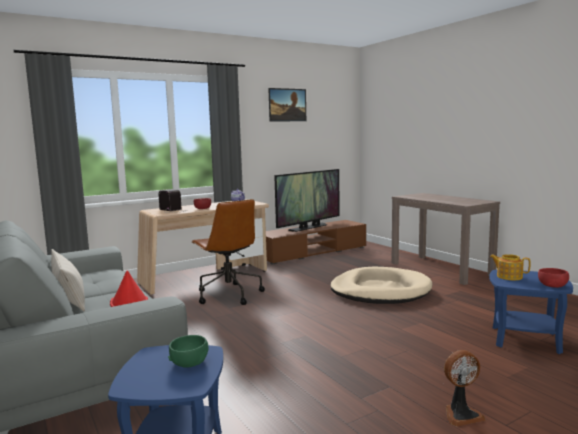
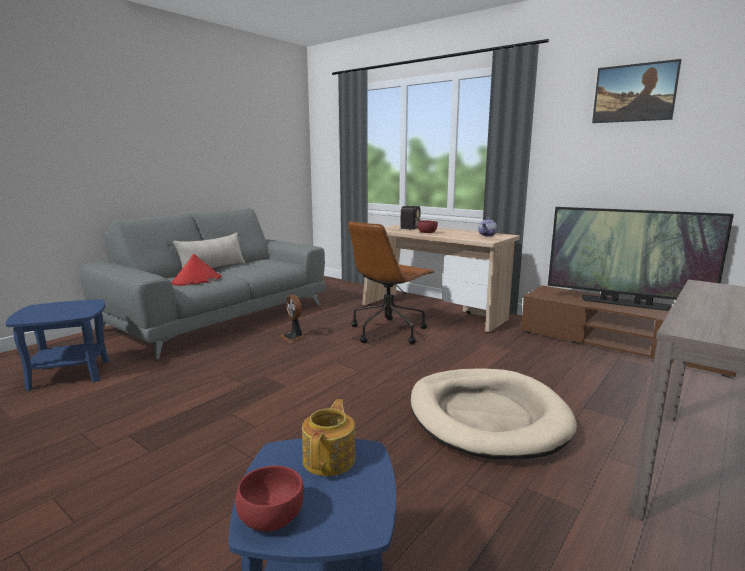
camera: 70 degrees right, 5 degrees up
green bowl [168,335,208,368] -> none
fan [444,350,485,426] -> fan moved to [280,295,305,343]

